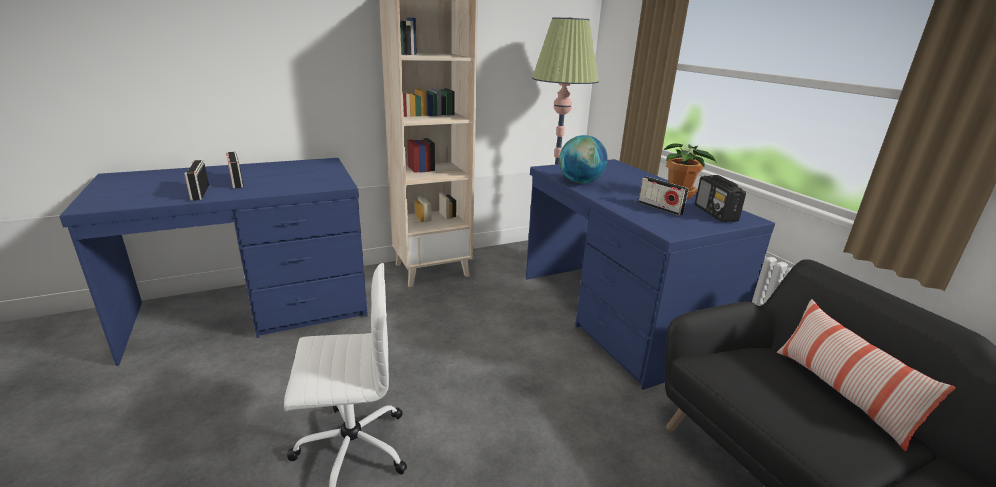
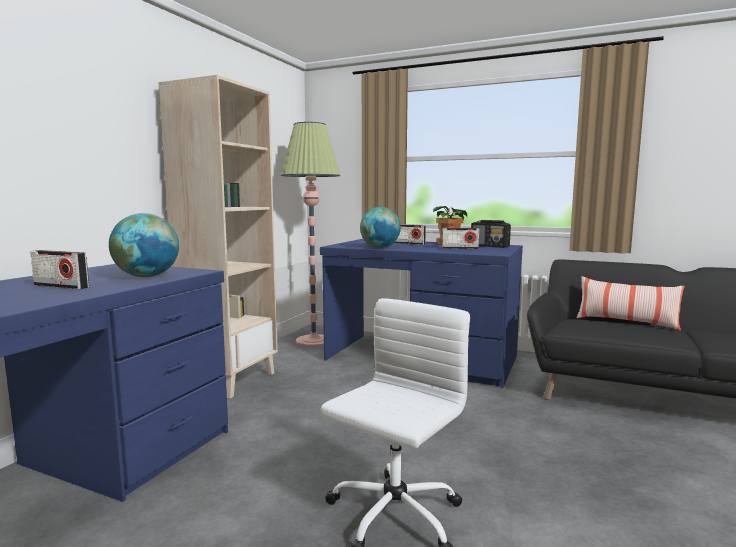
camera: 40 degrees left, 15 degrees down
radio [184,160,209,201] -> radio moved to [394,225,426,245]
none -> globe [109,213,179,277]

